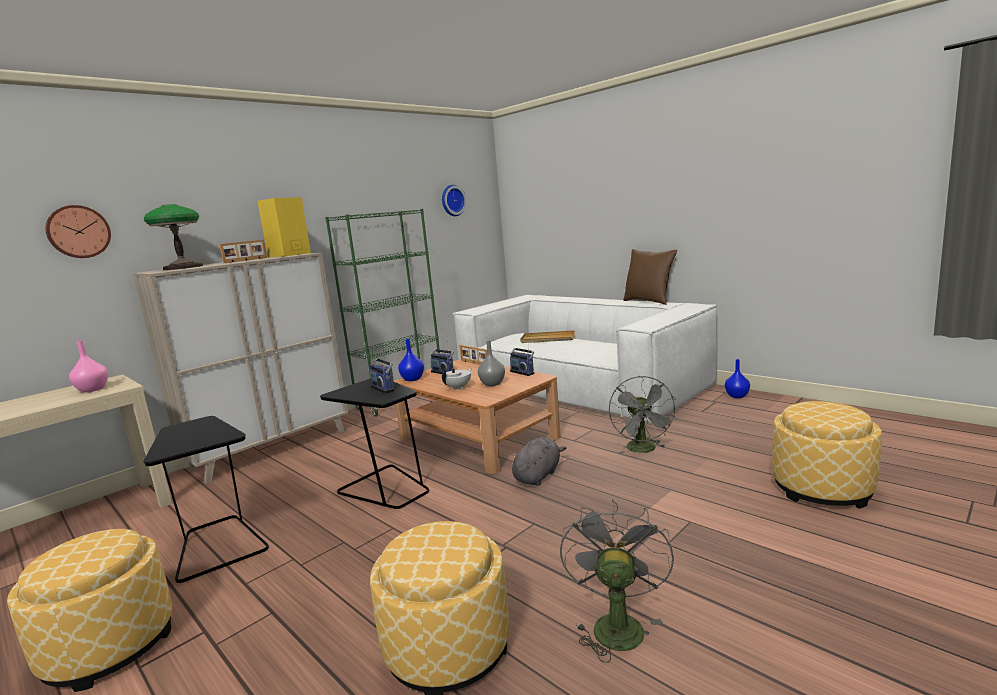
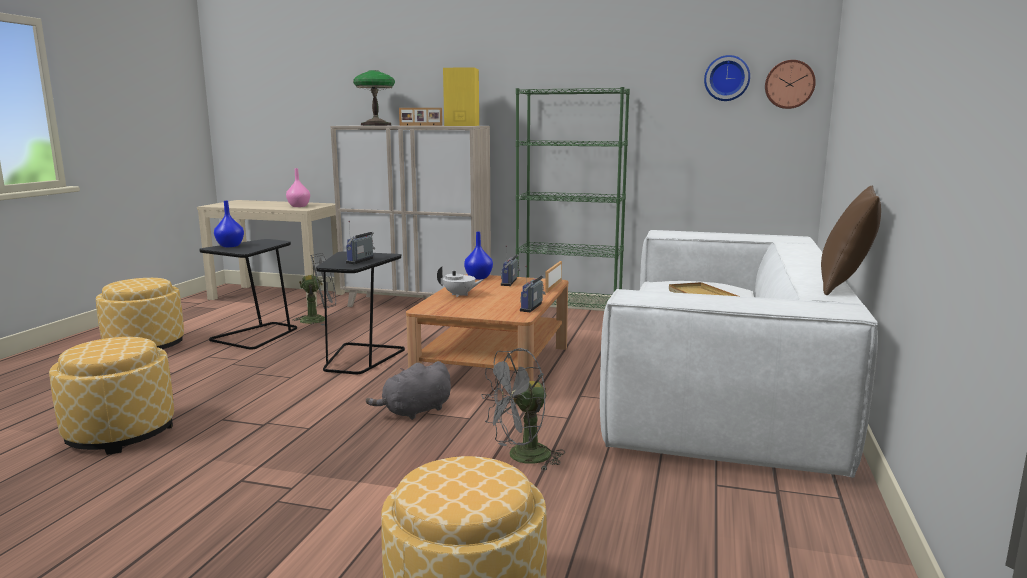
camera: 60 degrees right, 0 degrees up
wall clock [45,205,111,258] -> wall clock moved to [765,60,816,109]
grey vase [478,340,505,386] -> none
grey plush toy [512,437,567,486] -> grey plush toy turned 135 degrees clockwise [366,361,451,420]
grey fan [560,500,674,663] -> grey fan moved to [292,253,336,326]
blue vase [725,359,750,398] -> blue vase moved to [214,201,244,247]

